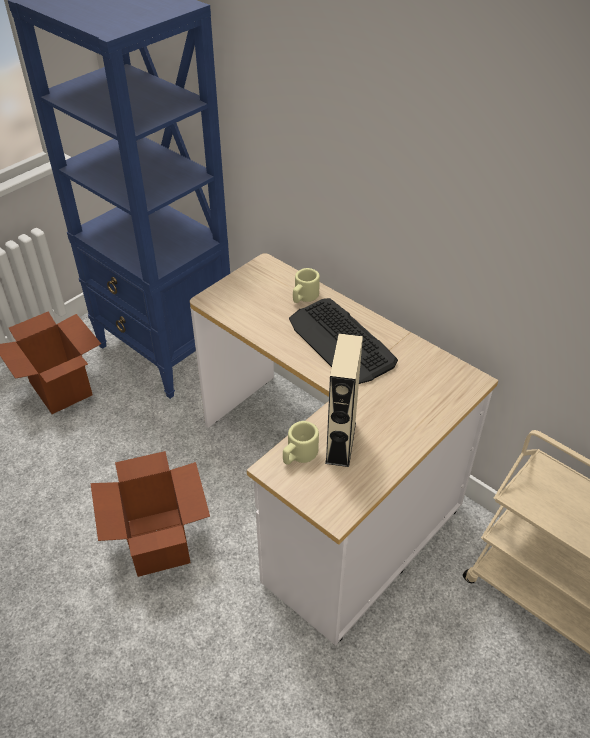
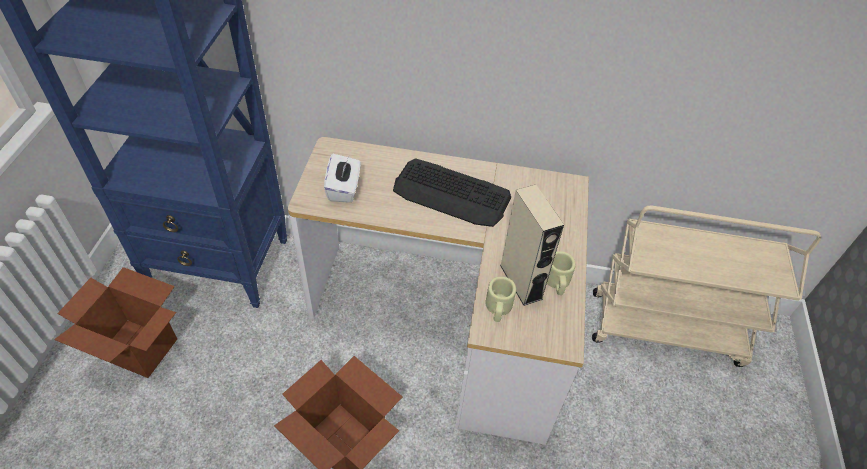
camera: 35 degrees left, 5 degrees up
beige mug [293,268,320,303] -> beige mug moved to [547,251,576,295]
none -> white tissue box [324,154,360,203]

